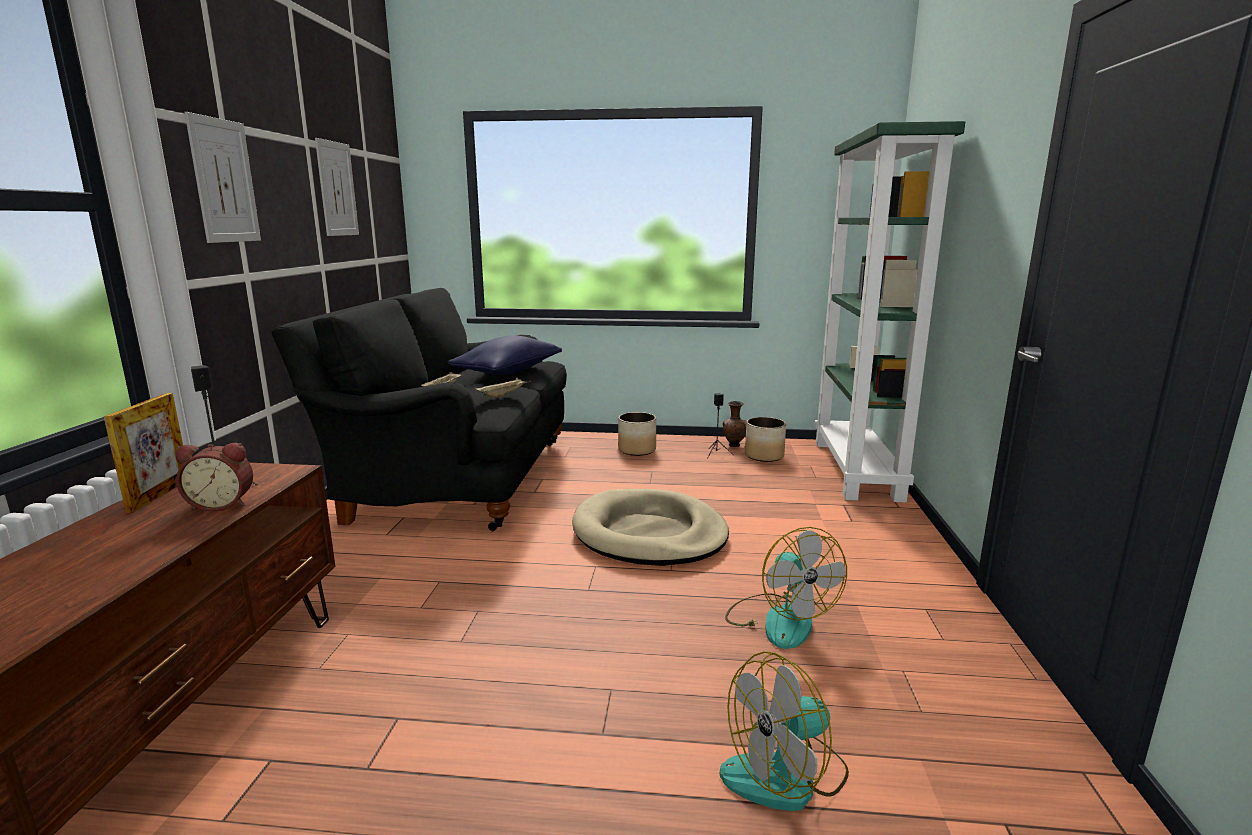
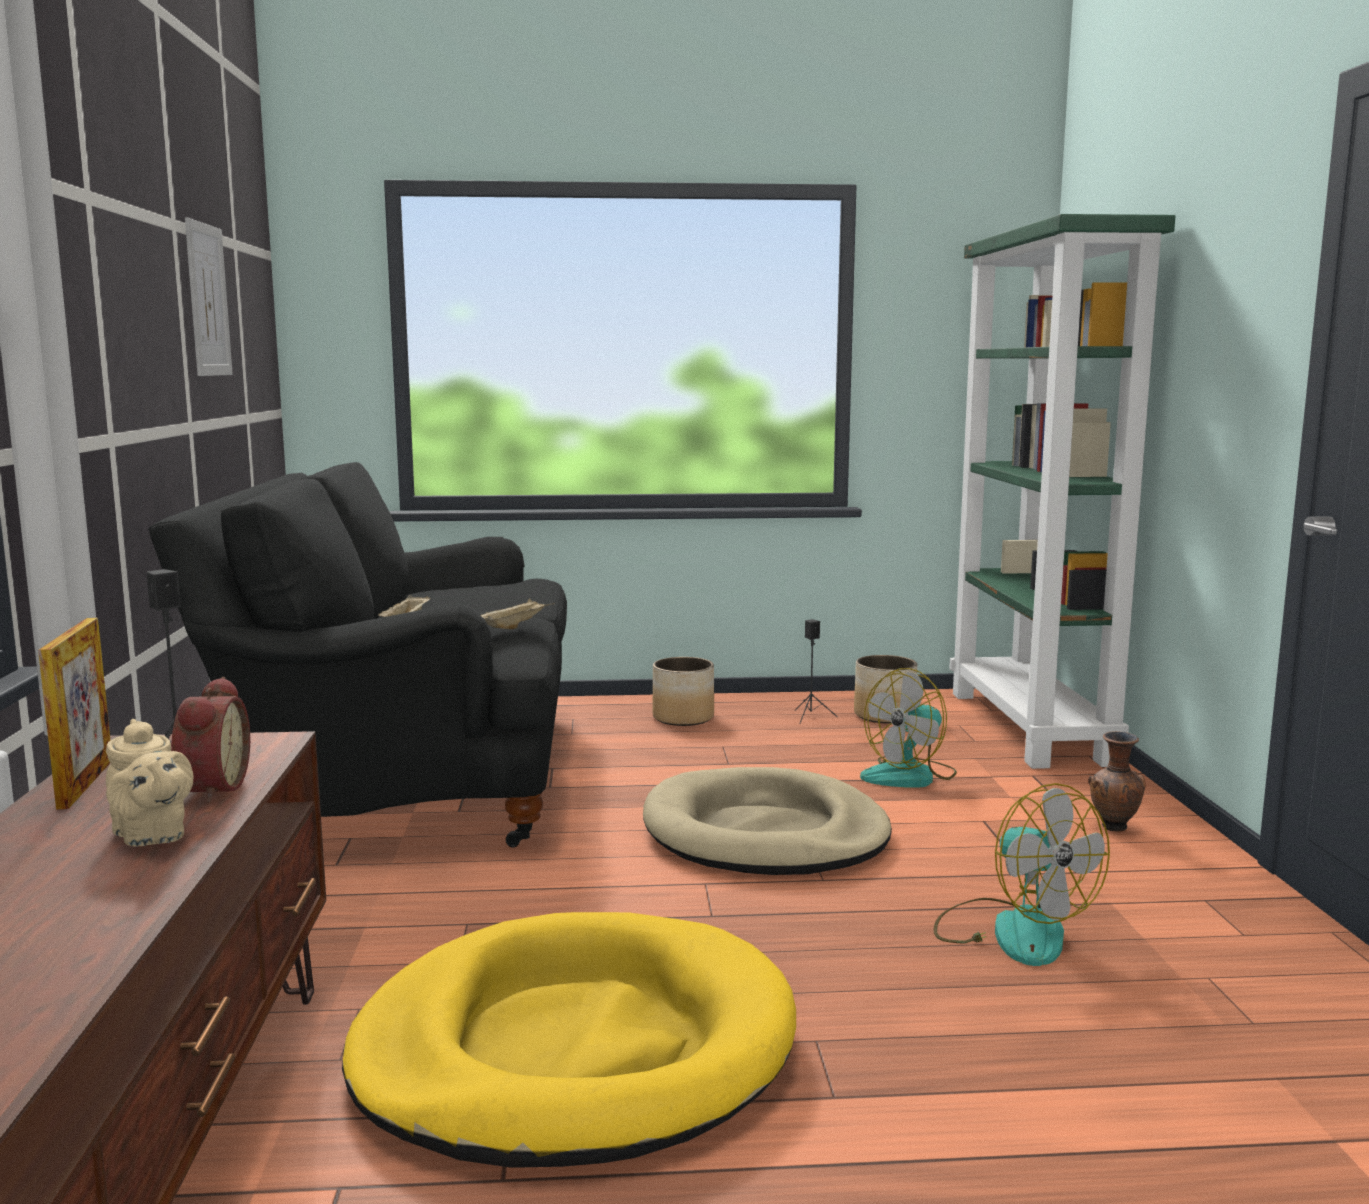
camera: 10 degrees left, 5 degrees down
alarm clock [176,443,253,512] -> alarm clock turned 75 degrees counterclockwise [170,677,250,803]
picture [185,112,261,243] -> none
blue pillow [448,335,562,375] -> none
fan [720,651,849,811] -> fan moved to [860,668,957,787]
brown vase [723,401,747,447] -> brown vase moved to [1088,731,1146,831]
none -> beige teapot [106,719,193,847]
none -> yellow dog bed [342,912,796,1168]

